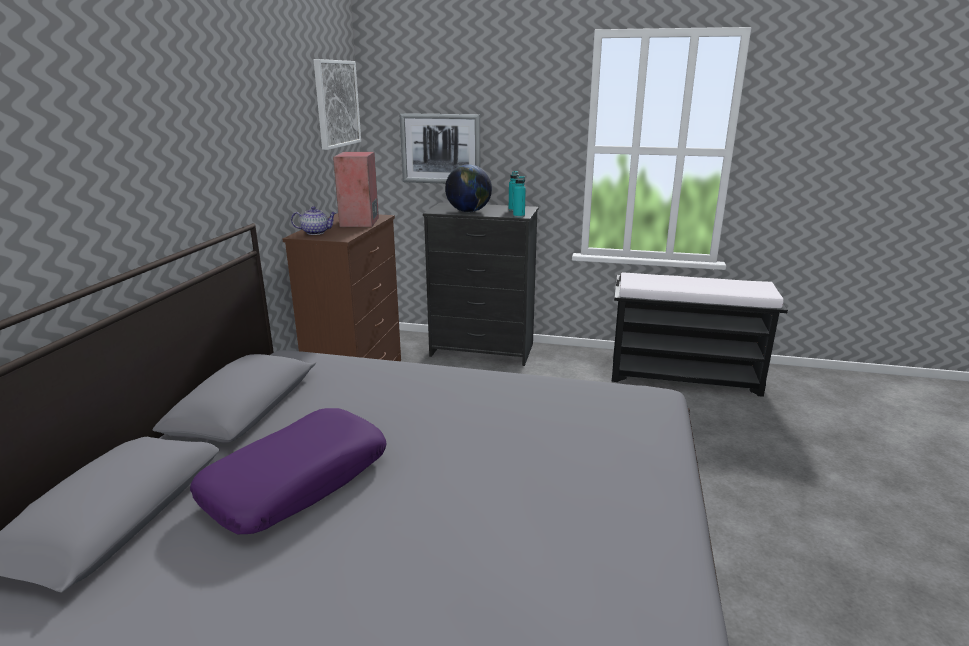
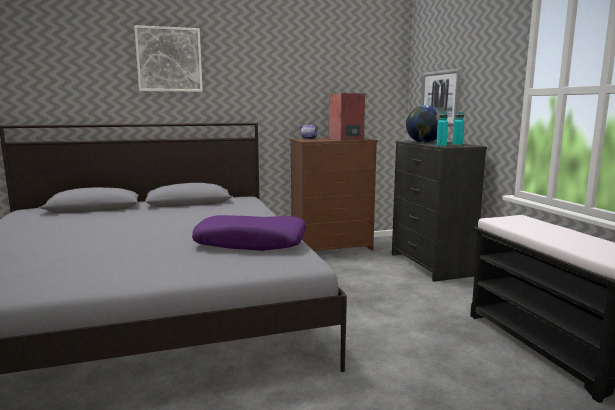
camera: 60 degrees right, 10 degrees down
purple pillow [190,408,387,534] -> purple pillow moved to [192,215,306,251]
picture [313,59,361,150] -> picture moved to [134,25,203,92]

